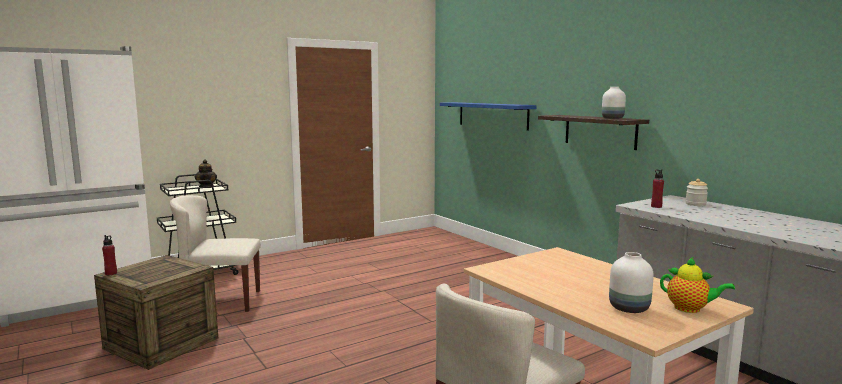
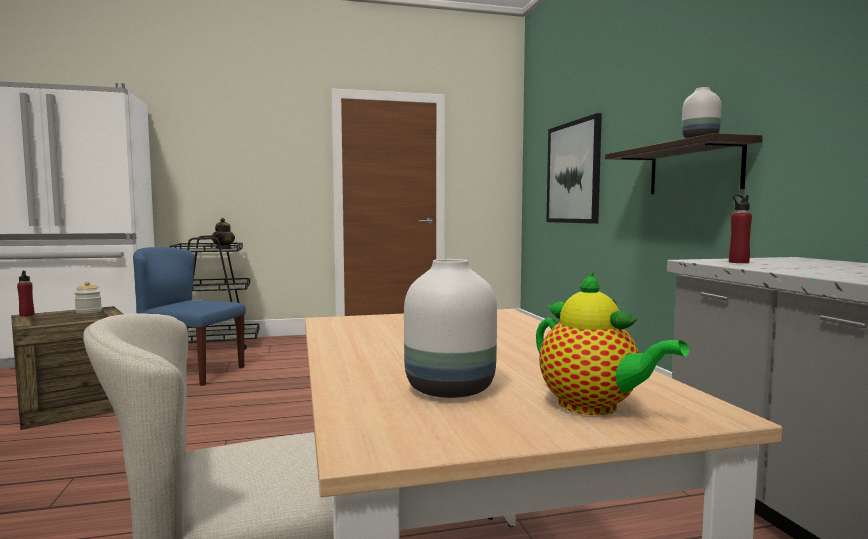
camera: 20 degrees right, 5 degrees down
beige chair [170,195,261,312] -> blue chair [133,247,246,386]
blue shelf [440,102,537,131] -> picture [546,113,602,224]
jar [685,179,708,206] -> jar moved to [74,281,102,314]

